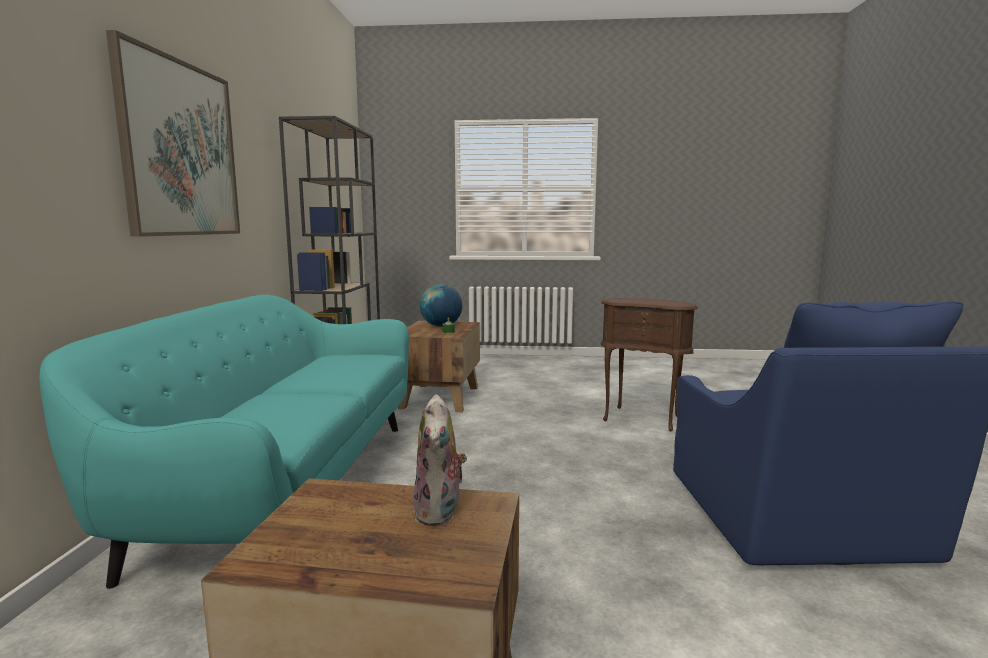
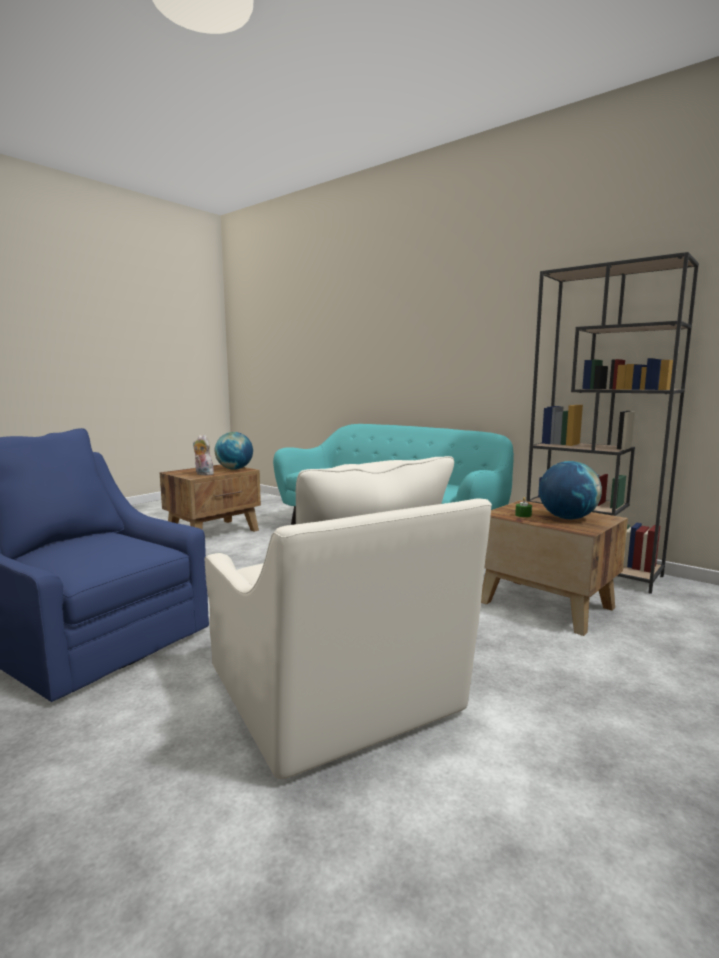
camera: 125 degrees right, 0 degrees up
picture [106,30,240,237] -> none
brown side table [601,298,698,431] -> beige armchair [205,456,492,780]
none -> globe [215,432,253,470]

